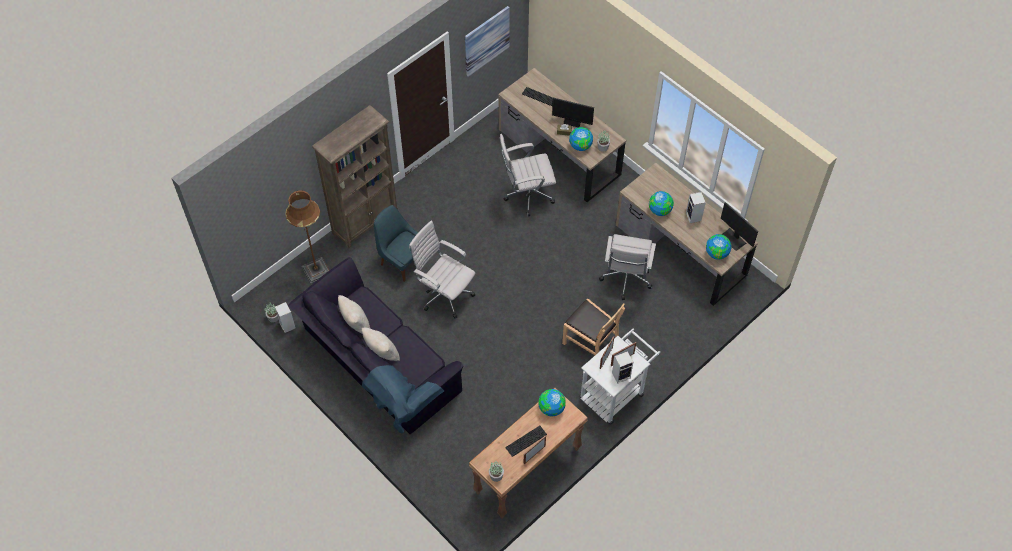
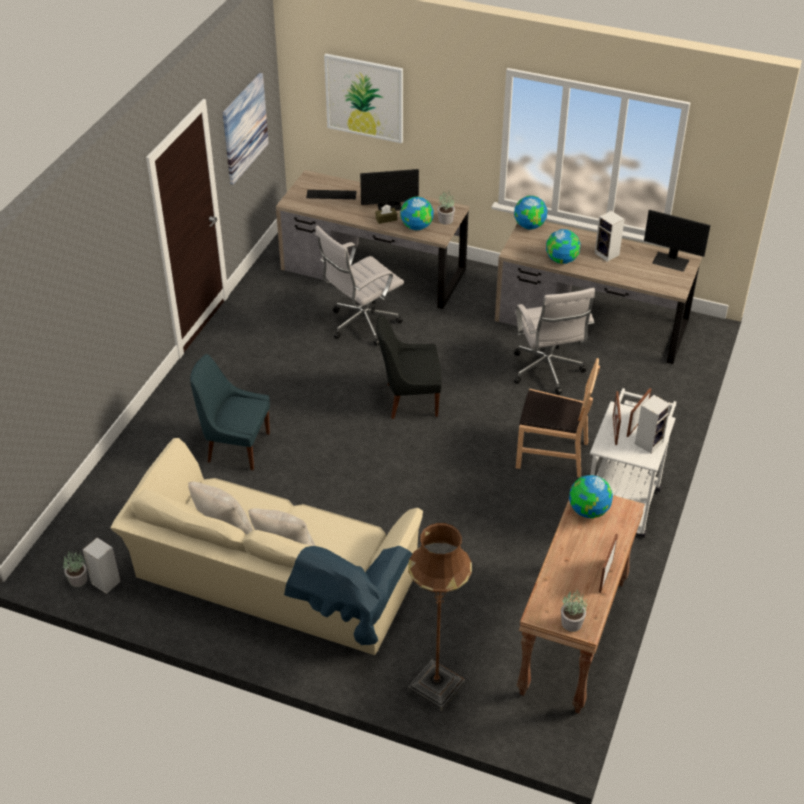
camera: 25 degrees left, 15 degrees down
brown floor lamp [285,190,329,285] -> brown floor lamp moved to [408,523,472,711]
black sofa [288,257,463,434] -> beige sofa [111,438,423,655]
brown bookcase [312,105,398,249] -> none
white office chair [409,221,475,319] -> none
keyboard [505,426,547,457] -> none
globe [706,234,732,260] -> globe moved to [514,196,547,229]
none -> picture [324,54,403,143]
none -> black chair [376,314,442,419]

